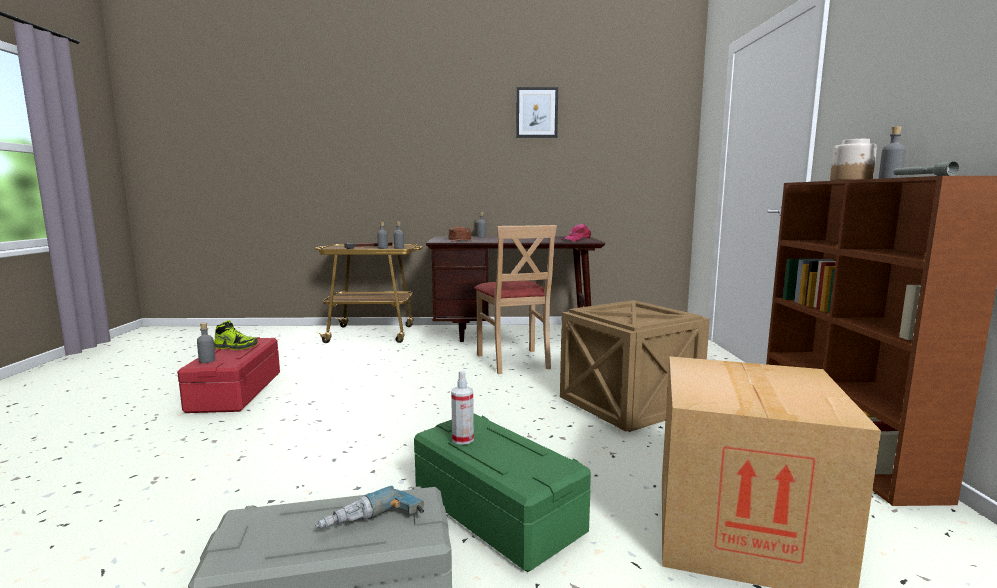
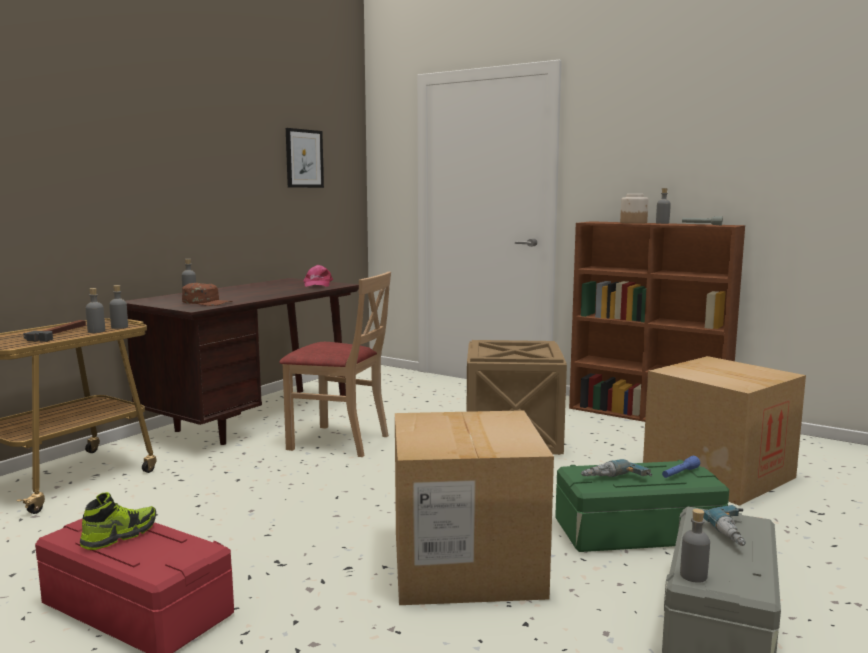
camera: 55 degrees left, 0 degrees up
grey bottle [197,323,215,363] -> grey bottle moved to [680,509,710,583]
spray bottle [451,370,474,445] -> power drill [581,459,652,477]
picture [516,87,558,138] -> picture moved to [286,128,324,188]
none -> cardboard box [395,410,554,605]
none -> blue flashlight [662,456,700,478]

